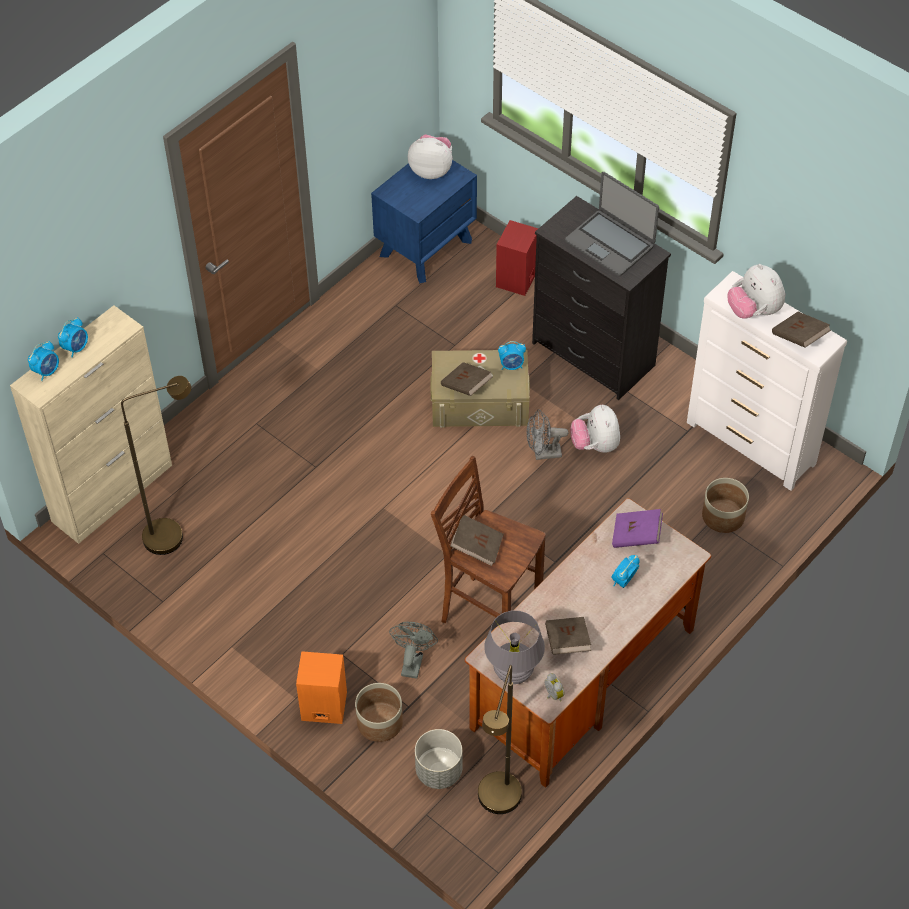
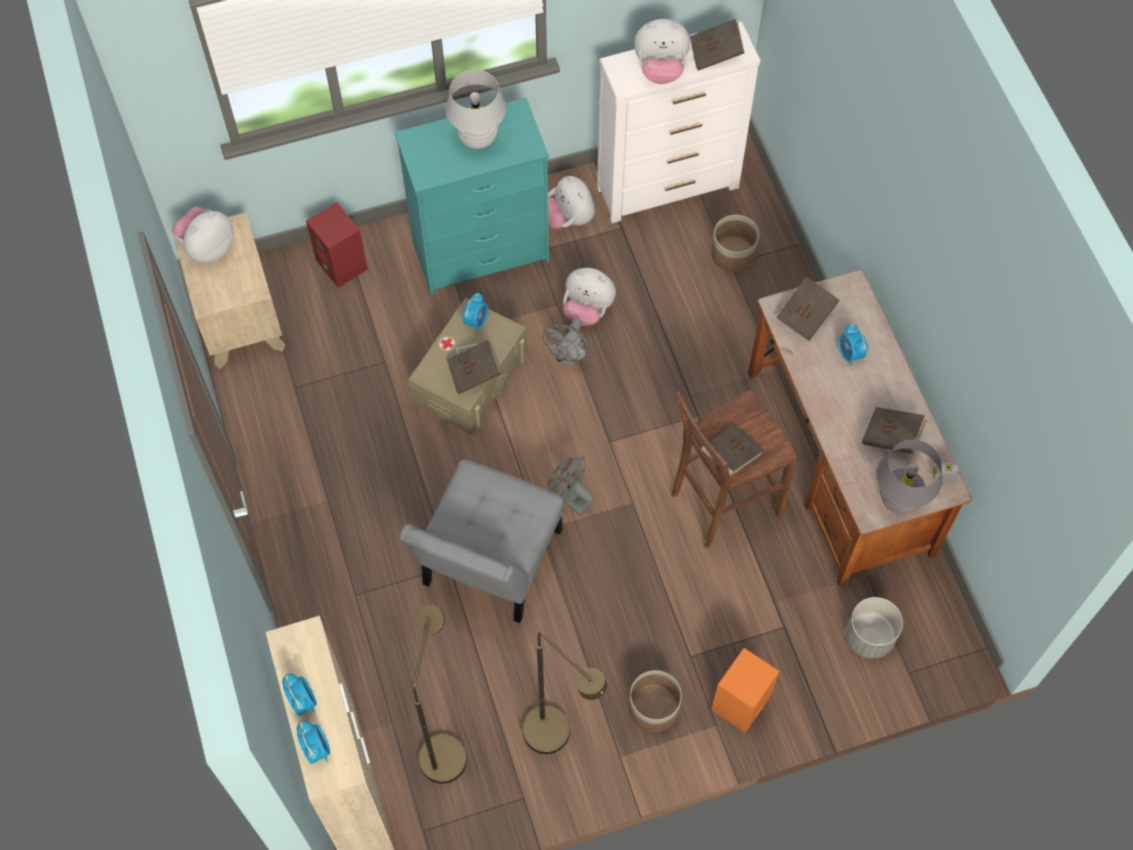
camera: 60 degrees left, 10 degrees up
planter [355,683,403,742] -> planter moved to [629,670,682,732]
blue nightstand [371,160,477,283] -> beige nightstand [173,212,285,369]
grey fan [389,622,438,679] -> grey fan moved to [548,457,594,516]
brown floor lamp [478,665,522,814] -> brown floor lamp moved to [522,632,607,754]
black dresser [532,196,671,400] -> turquoise dresser [395,98,549,295]
laptop [565,172,659,276] -> white table lamp [445,70,506,149]
purple book [612,509,663,548] -> brown book [776,277,840,341]
none -> grey chair [399,459,564,623]
none -> plush toy [548,176,595,229]

